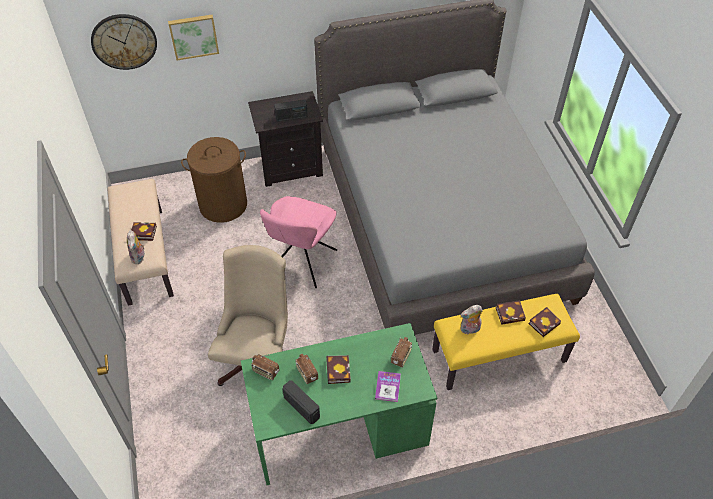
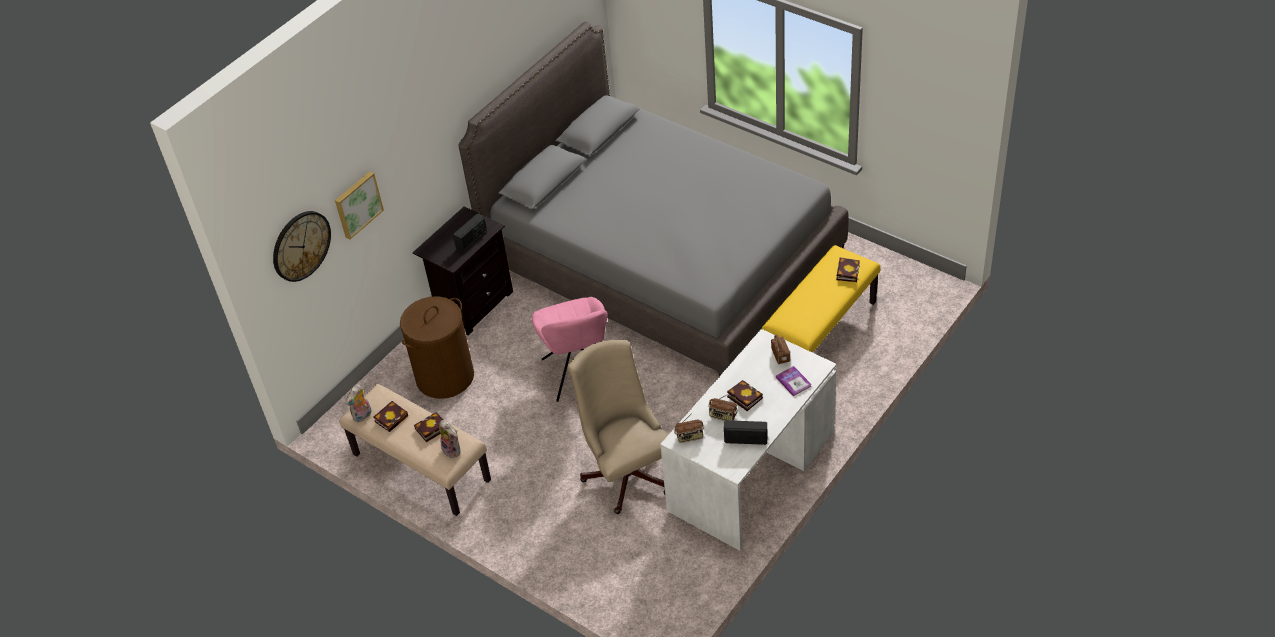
camera: 35 degrees left, 5 degrees down
green desk [241,323,437,485] -> white desk [660,329,836,551]
plush toy [461,305,483,334] -> plush toy moved to [346,385,371,422]
book [496,300,526,325] -> book moved to [374,401,408,432]

